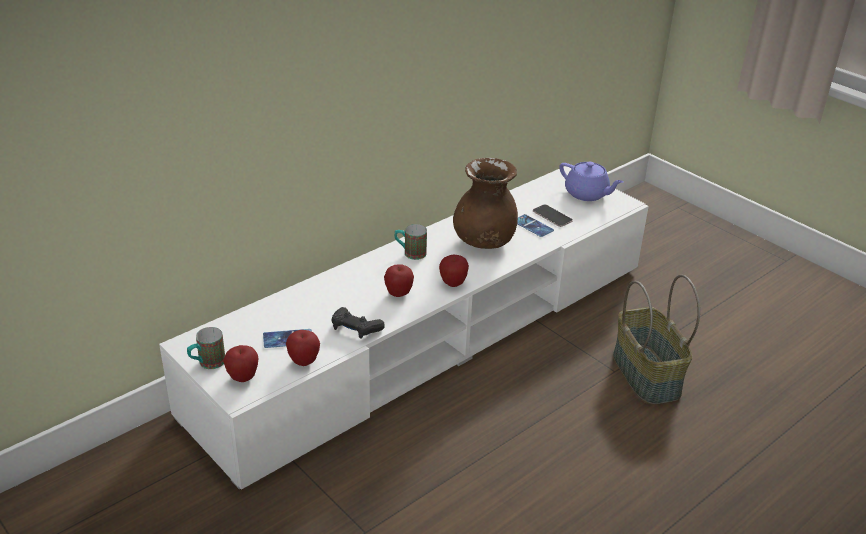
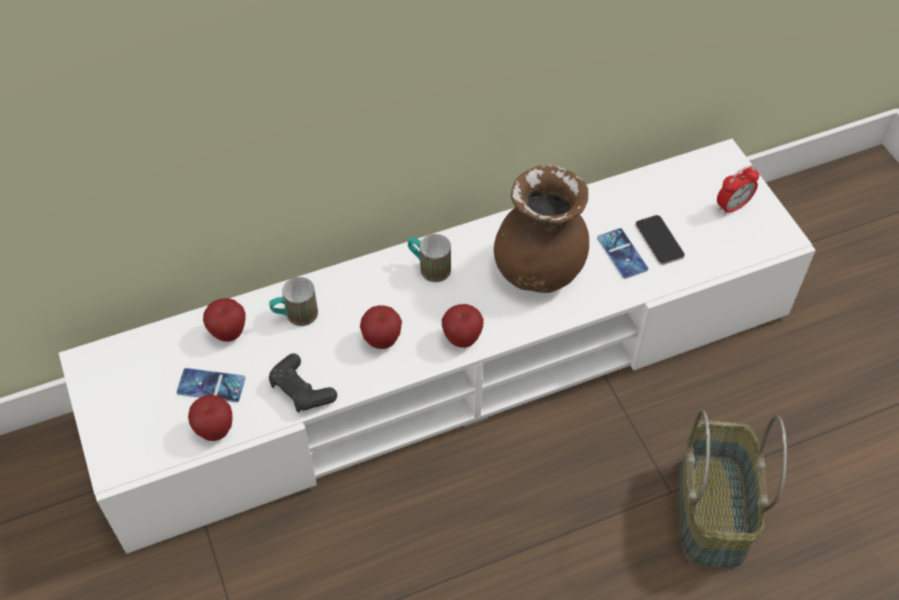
camera: 20 degrees right, 20 degrees up
mug [187,327,225,369] -> mug moved to [269,277,318,326]
apple [223,345,258,382] -> apple moved to [203,298,245,342]
purple teapot [559,162,623,201] -> alarm clock [717,165,759,215]

